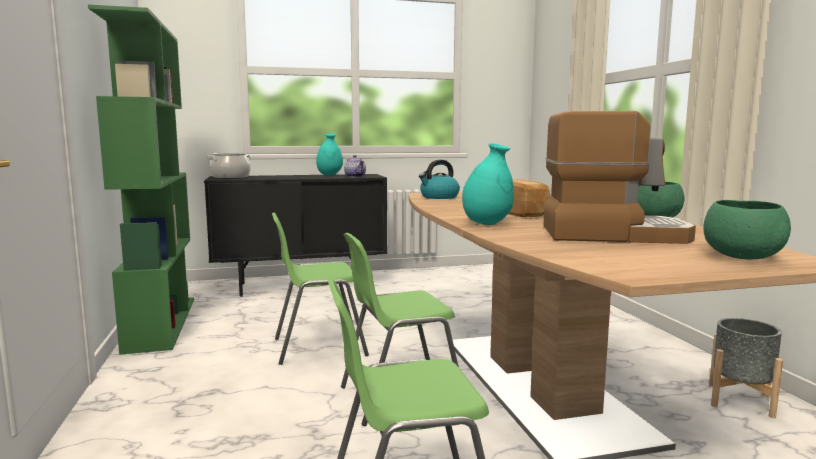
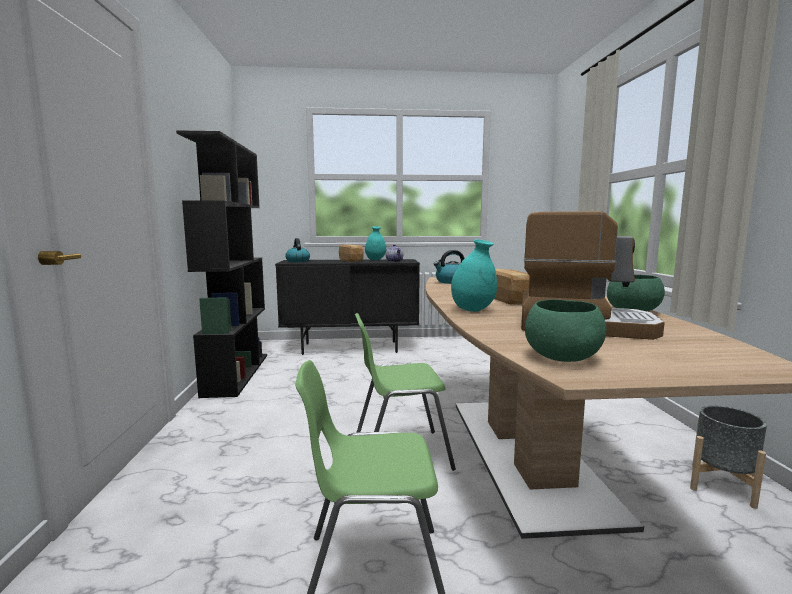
camera: 10 degrees right, 0 degrees up
green bookcase [88,5,194,355] -> black bookcase [176,130,267,398]
cooking pot [207,153,252,179] -> kettle [285,238,310,262]
green chair [272,213,369,365] -> none
green bowl [703,200,791,260] -> green bowl moved to [525,299,606,362]
none -> bread [339,245,364,262]

